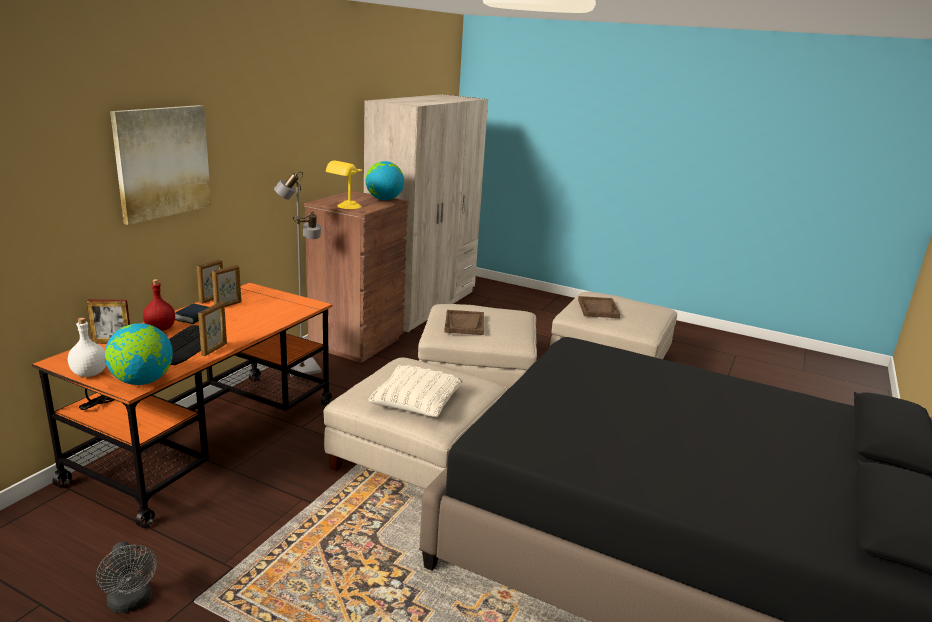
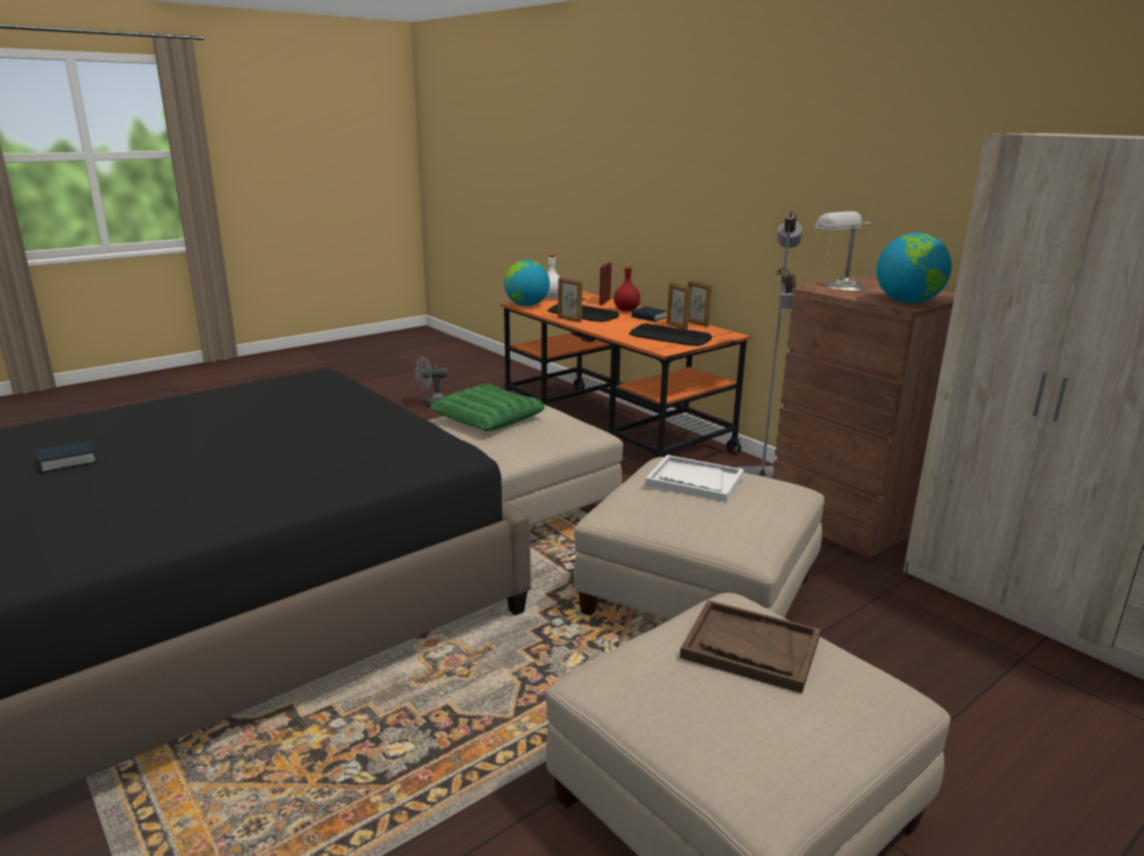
camera: 115 degrees right, 0 degrees up
picture [110,105,211,225] -> none
yellow table lamp [326,160,362,209] -> white table lamp [815,211,872,291]
beige pillow [368,365,463,417] -> green pillow [430,383,545,431]
brown tray [444,310,484,335] -> white tray [645,455,744,502]
none -> book [37,441,97,472]
none -> keyboard [629,323,712,346]

